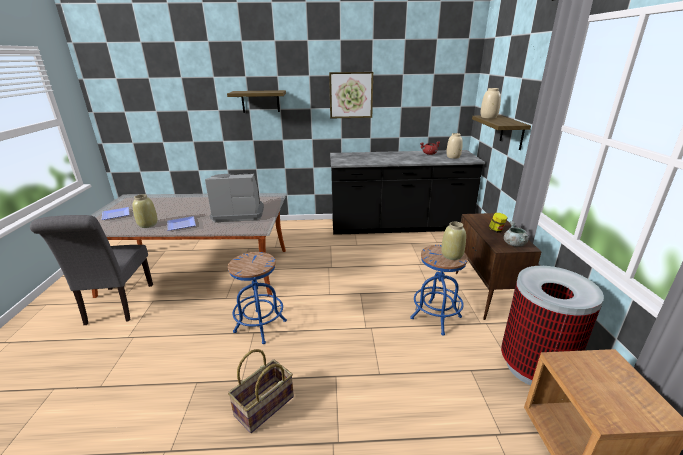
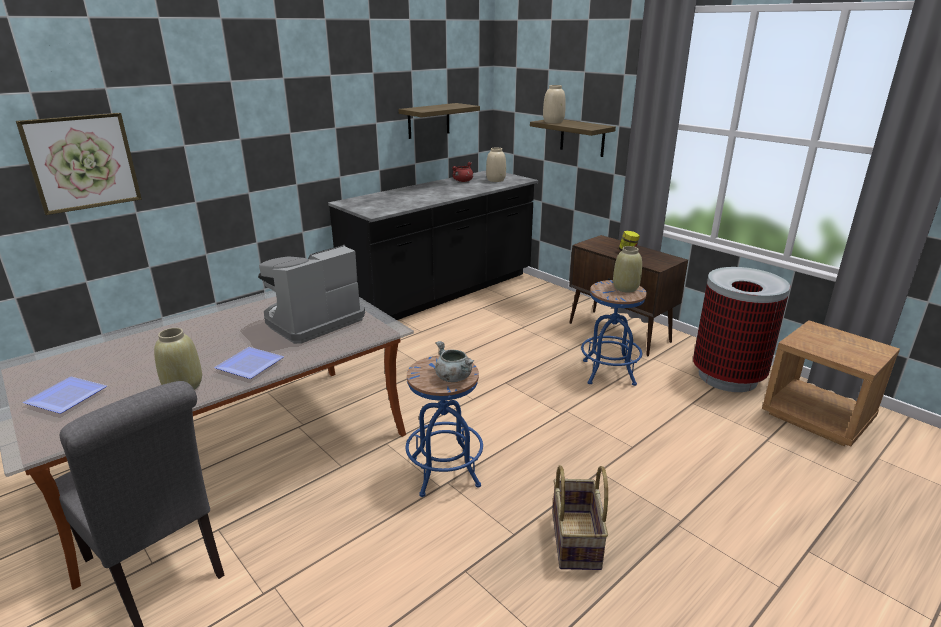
camera: 40 degrees left, 0 degrees up
shelf [227,90,286,113] -> shelf moved to [398,103,480,139]
picture [329,72,373,119] -> picture moved to [16,113,142,215]
grey cooking pot [504,221,529,246] -> grey cooking pot moved to [435,341,474,382]

